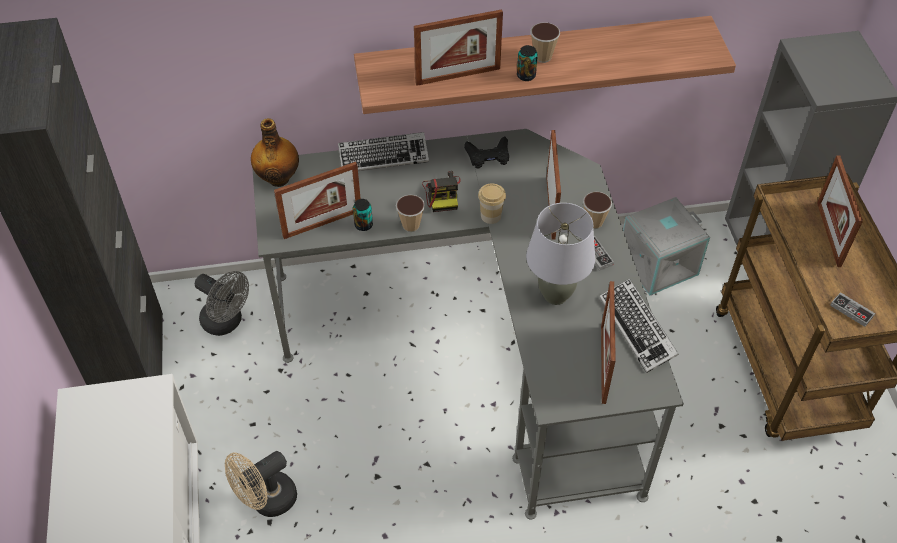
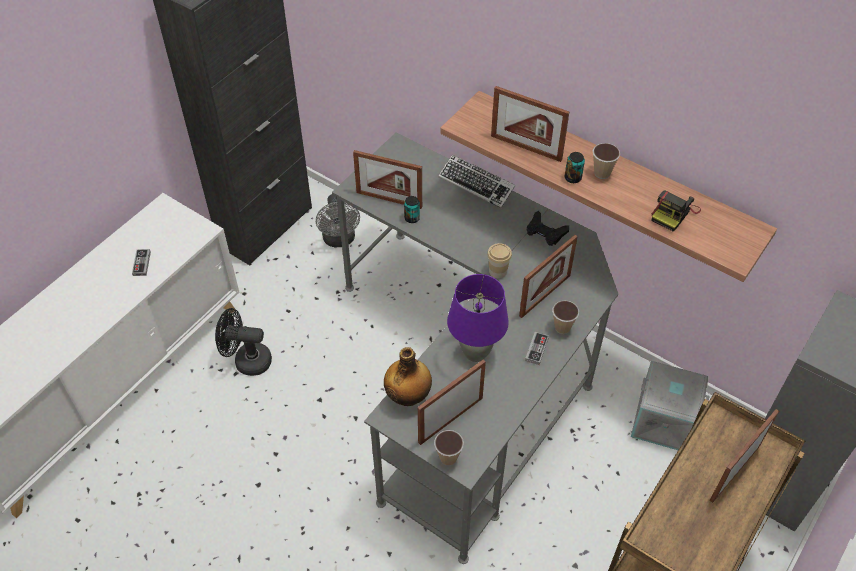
camera: 45 degrees right, 0 degrees up
beige fan [225,451,297,517] -> black fan [215,308,272,376]
bottle [251,118,299,187] -> bottle moved to [384,347,432,406]
cup [396,195,425,232] -> cup moved to [434,430,464,466]
camera [422,171,460,212] -> camera moved to [651,190,701,232]
grey table lamp [526,203,595,305] -> purple table lamp [447,274,509,362]
keyboard [600,279,679,373] -> none
game controller [830,292,875,327] -> game controller moved to [132,249,151,276]

